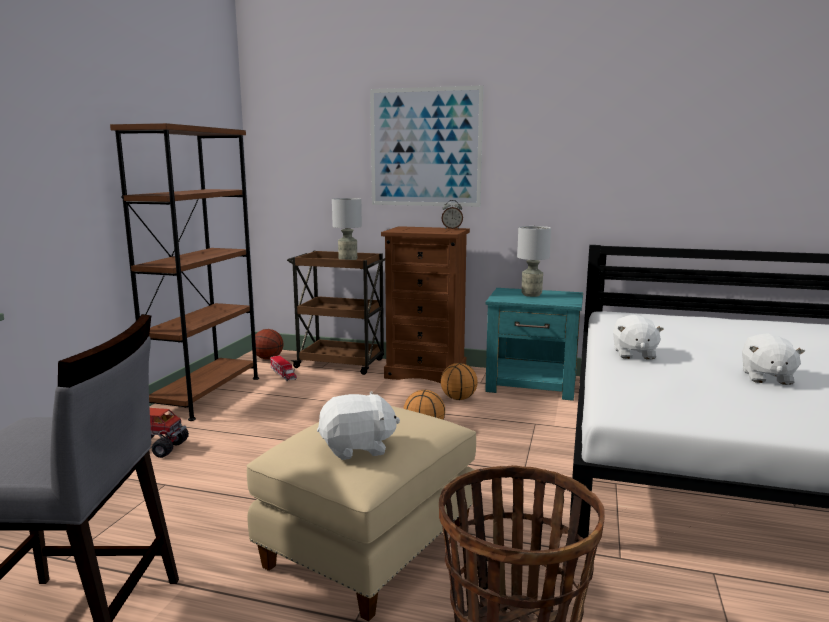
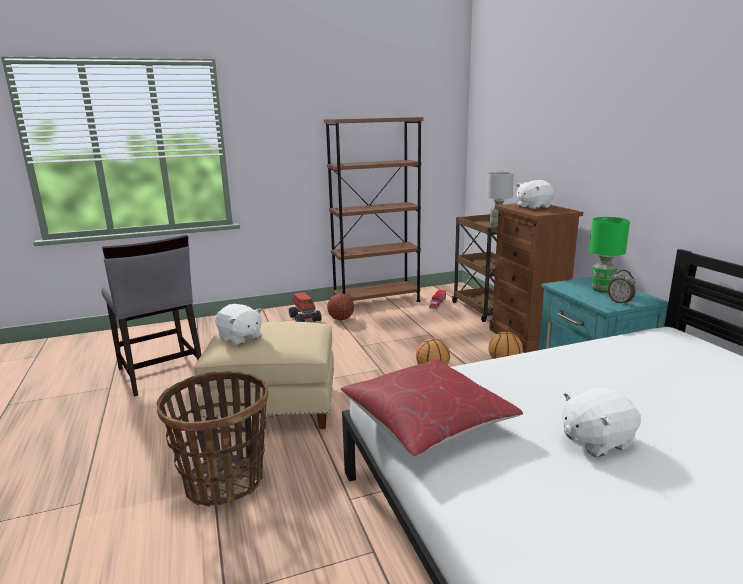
camera: 55 degrees right, 5 degrees up
basketball [255,329,283,360] -> basketball moved to [327,294,354,320]
picture [370,86,484,207] -> none
alarm clock [442,200,463,229] -> alarm clock moved to [608,270,636,305]
grey table lamp [517,226,551,297] -> green table lamp [589,217,630,293]
white plush toy [613,315,664,360] -> white plush toy moved to [517,180,554,210]
none -> red pillow [341,359,523,457]

